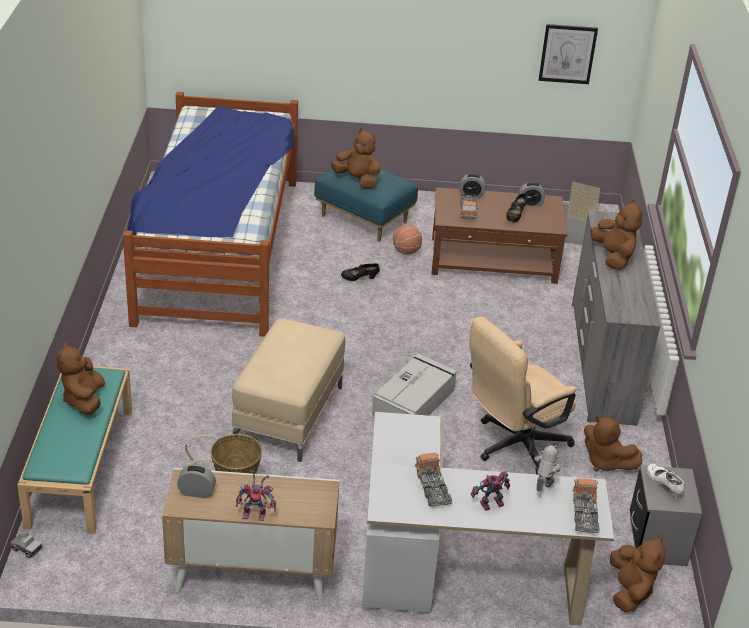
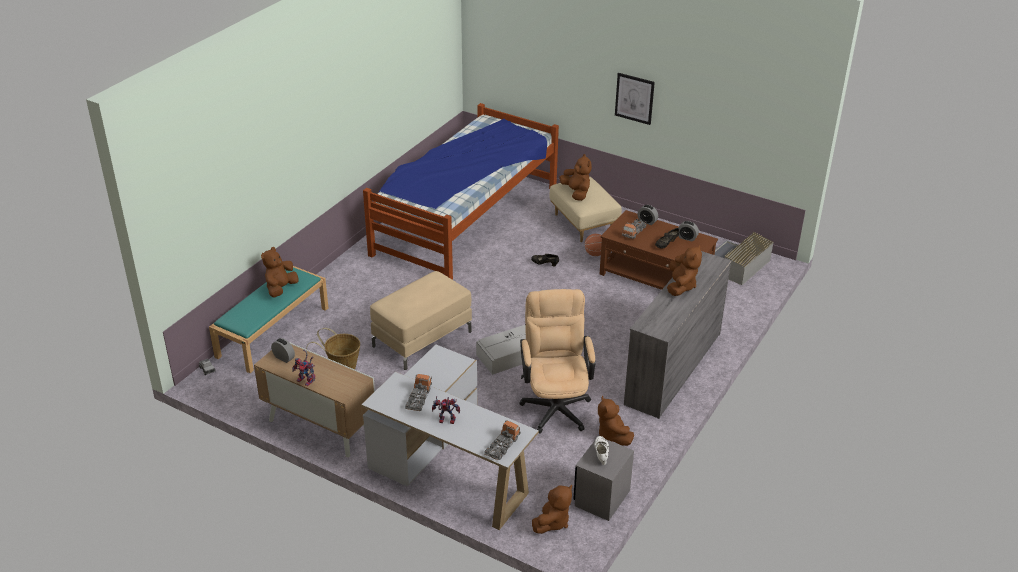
camera: 30 degrees right, 0 degrees up
blue ottoman [314,159,418,242] -> beige ottoman [549,177,622,242]
beige office chair [469,316,576,475] -> beige office chair turned 90 degrees clockwise [519,289,596,434]
toy robot [534,443,561,492] -> none
picture [539,24,598,84] -> picture moved to [615,73,655,125]

